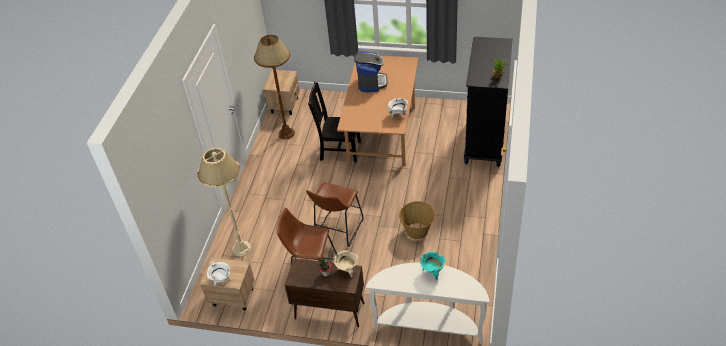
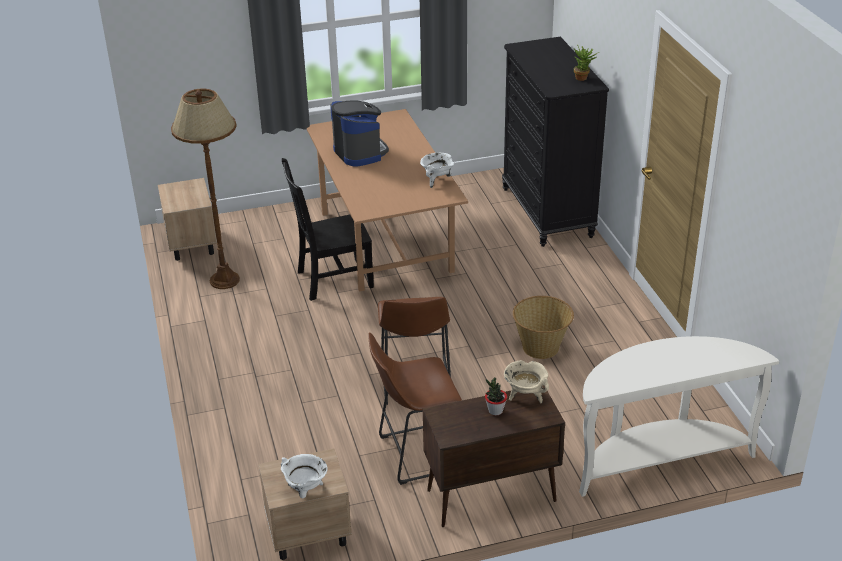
camera: 30 degrees left, 10 degrees down
beige floor lamp [197,148,251,256] -> none
turquoise cooking pot [420,251,446,280] -> none

